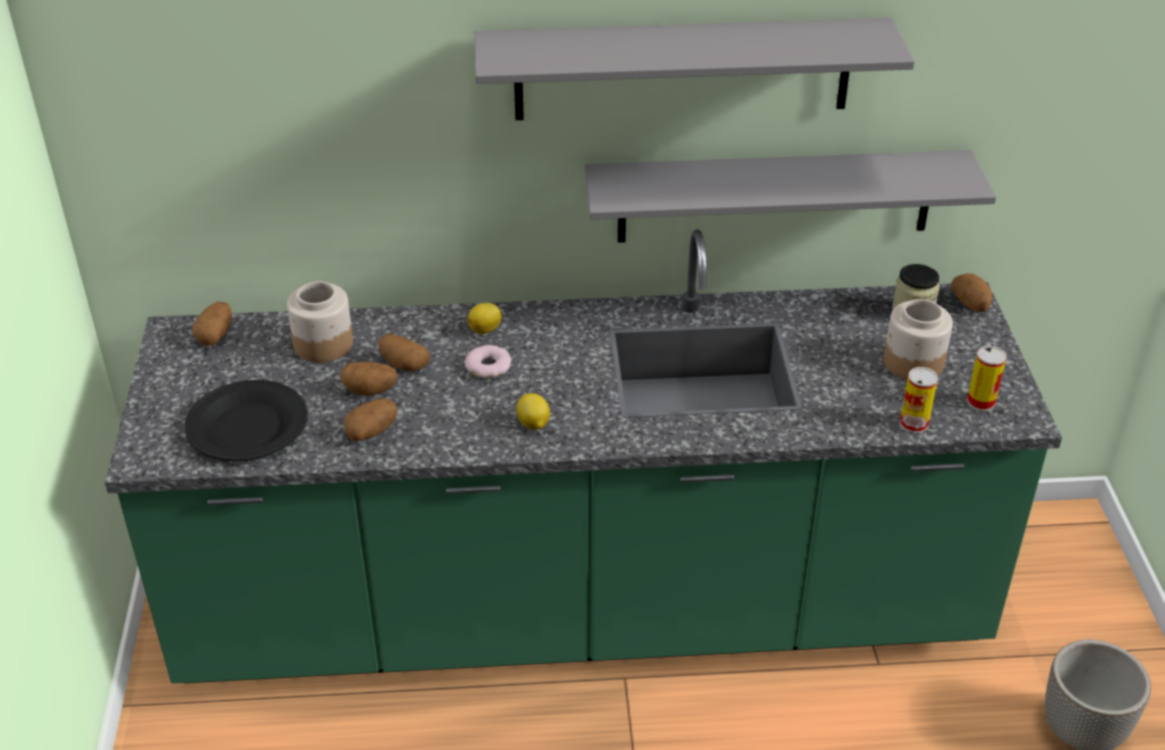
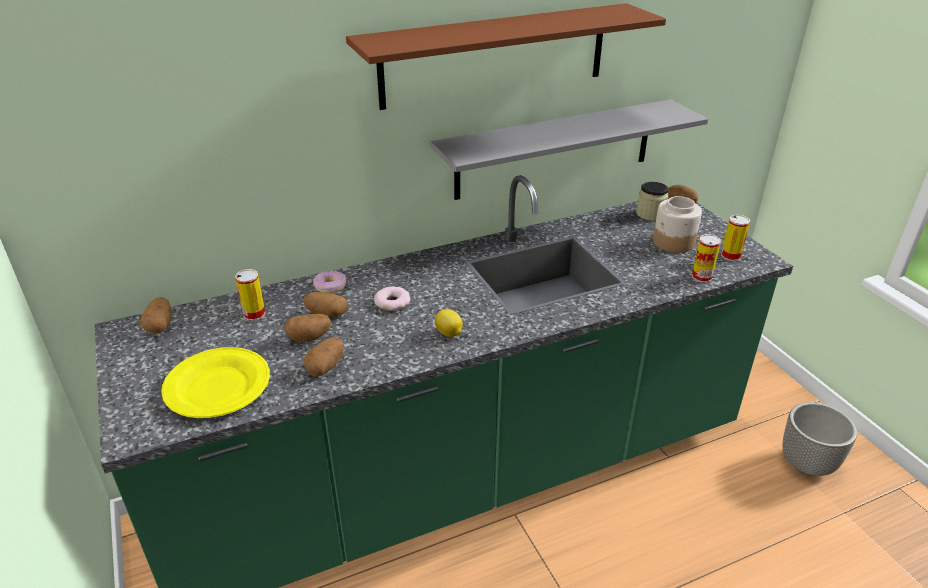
camera: 20 degrees left, 5 degrees down
black plate [185,380,308,462] -> yellow plate [161,347,270,418]
jar [287,282,353,363] -> can [235,269,266,321]
lemon [468,303,502,334] -> none
grey shelf [474,18,915,120] -> brown shelf [346,3,666,110]
none -> donut [313,270,346,293]

